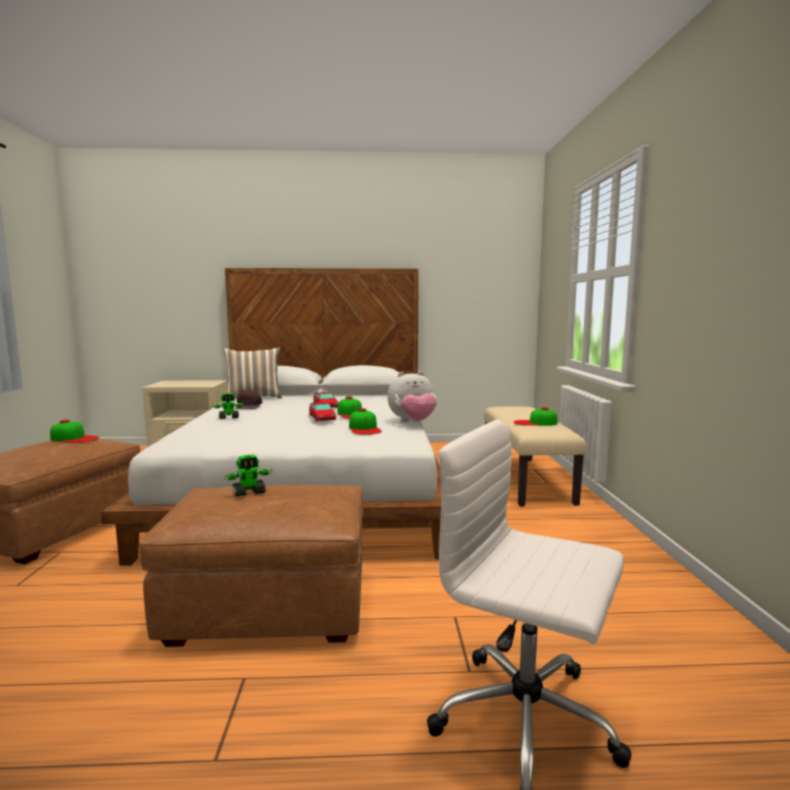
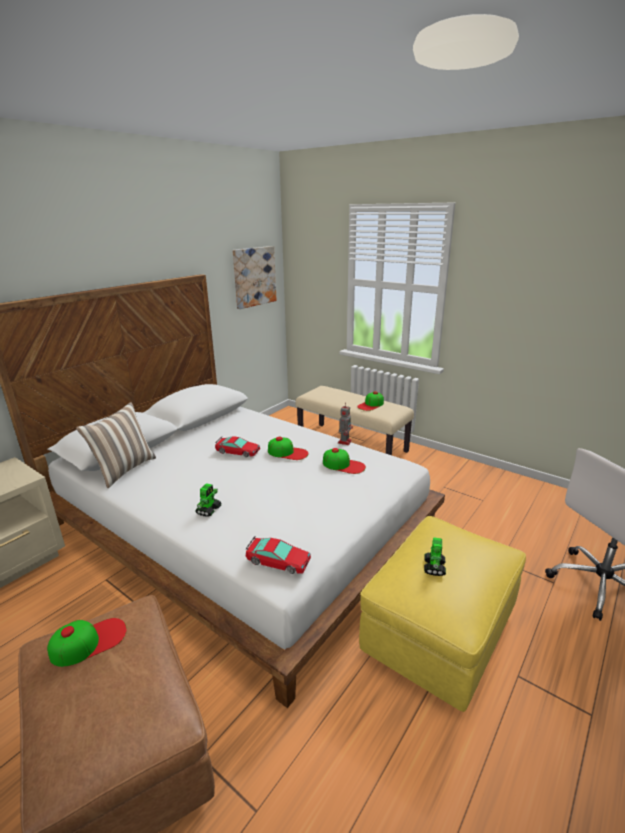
camera: 50 degrees left, 15 degrees up
brown ottoman [139,485,363,647] -> yellow ottoman [359,516,526,712]
brown cap [235,389,263,409] -> none
toy car [309,402,336,422] -> toy car moved to [246,536,311,574]
plush toy [387,371,437,422] -> toy robot [338,406,353,445]
none -> picture [232,246,277,309]

